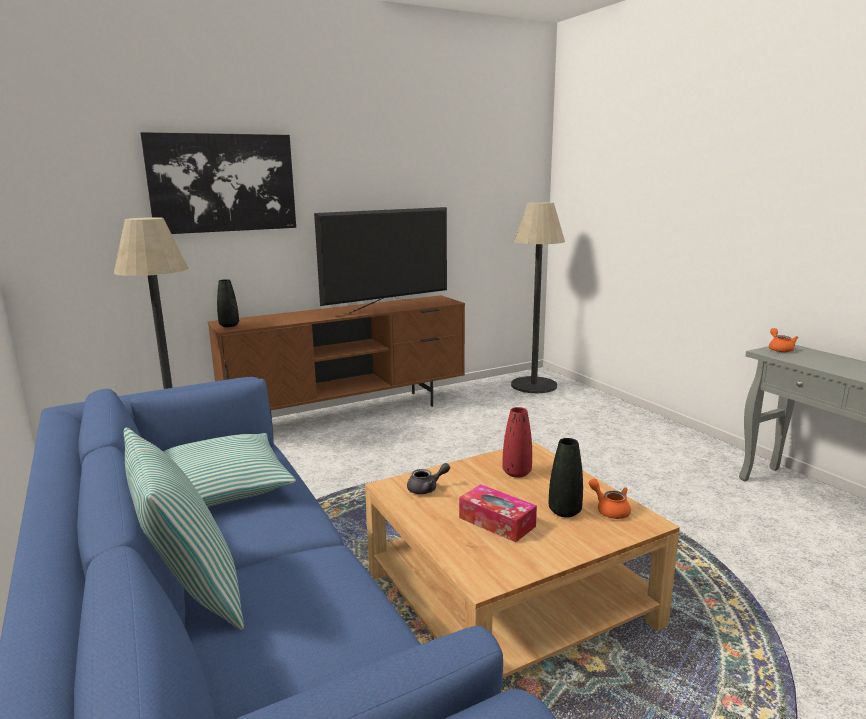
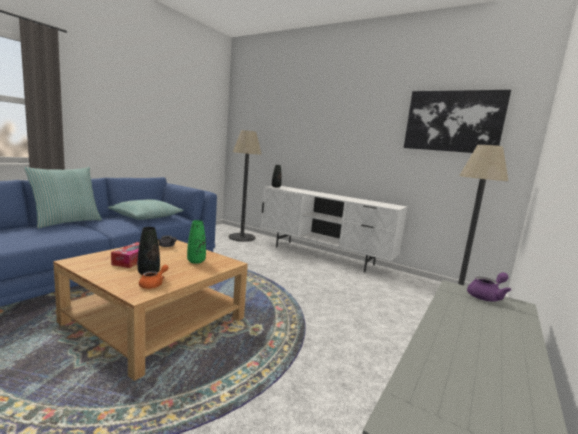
camera: 60 degrees right, 5 degrees down
picture [140,132,296,234] -> picture moved to [404,90,511,153]
brown tv stand [208,295,465,430] -> white tv stand [260,186,408,272]
television [314,207,447,314] -> none
red vase [503,407,532,478] -> green vase [187,220,206,264]
orange teapot [769,328,798,352] -> purple teapot [467,272,511,302]

